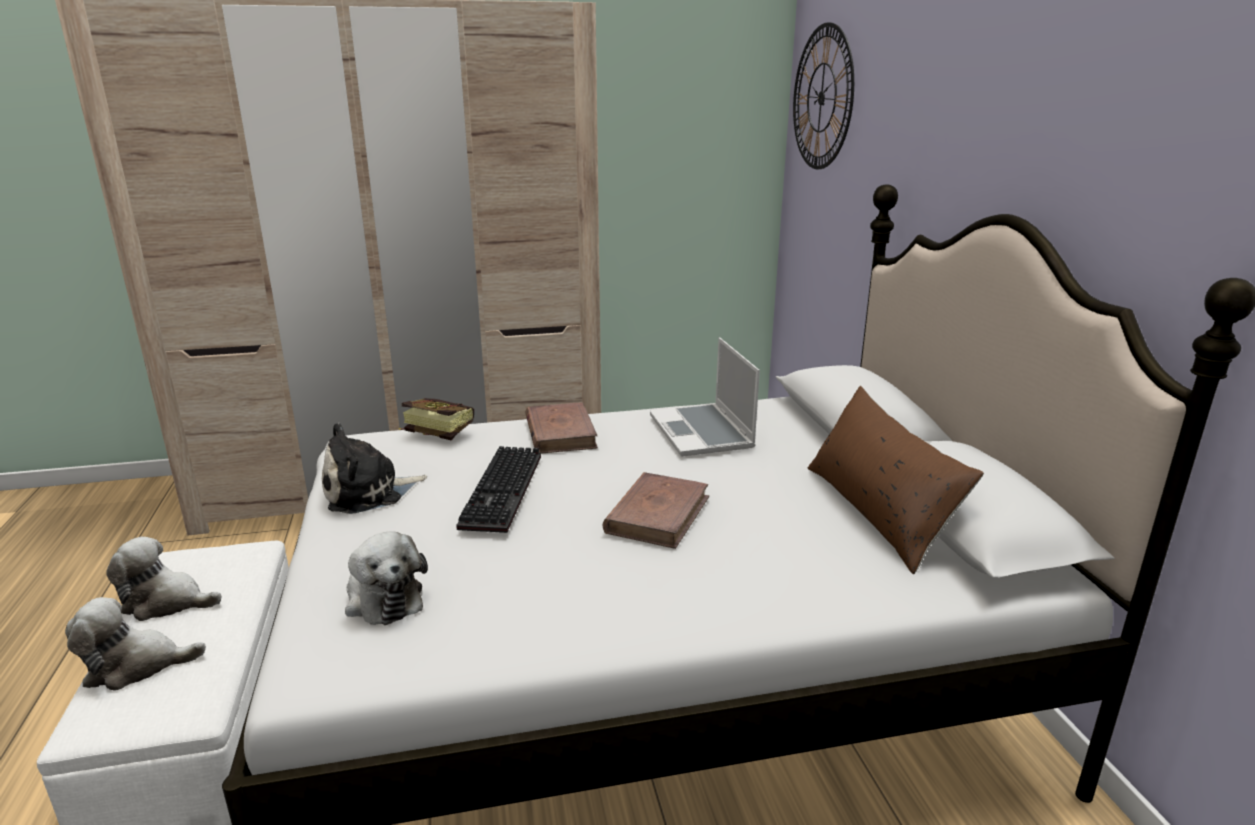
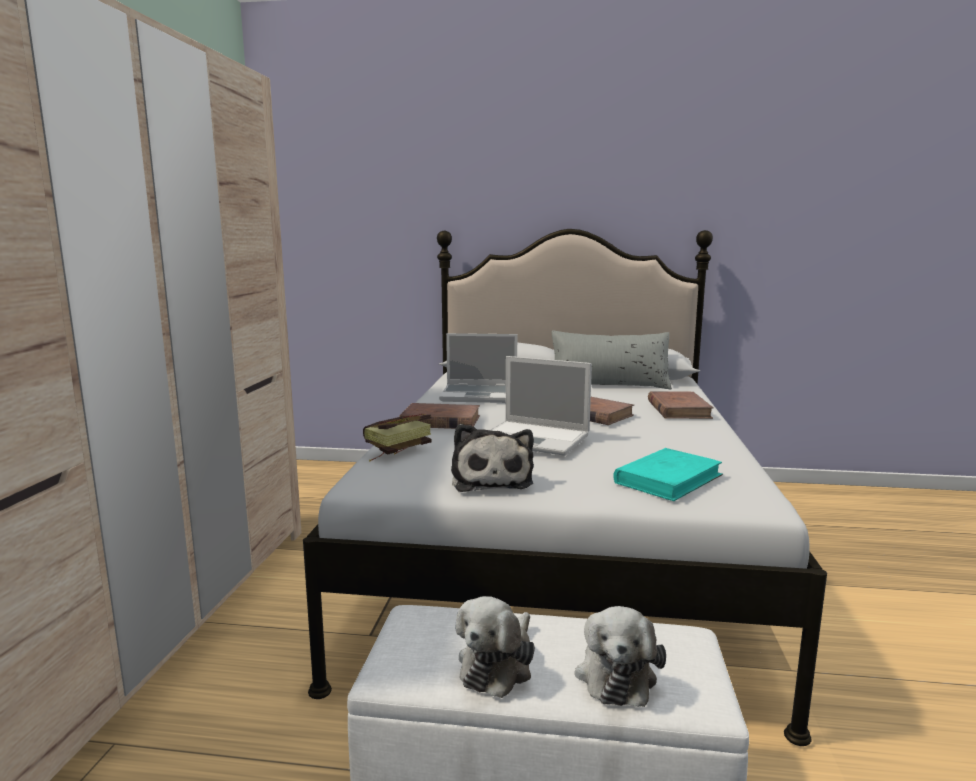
camera: 70 degrees left, 10 degrees down
plush toy [345,531,428,625] -> turquoise book [613,448,723,501]
keyboard [456,446,541,533] -> laptop [491,356,592,456]
wall clock [793,22,854,169] -> none
brown pillow [807,386,984,574] -> grey pillow [552,331,672,390]
none -> brown book [648,391,714,419]

